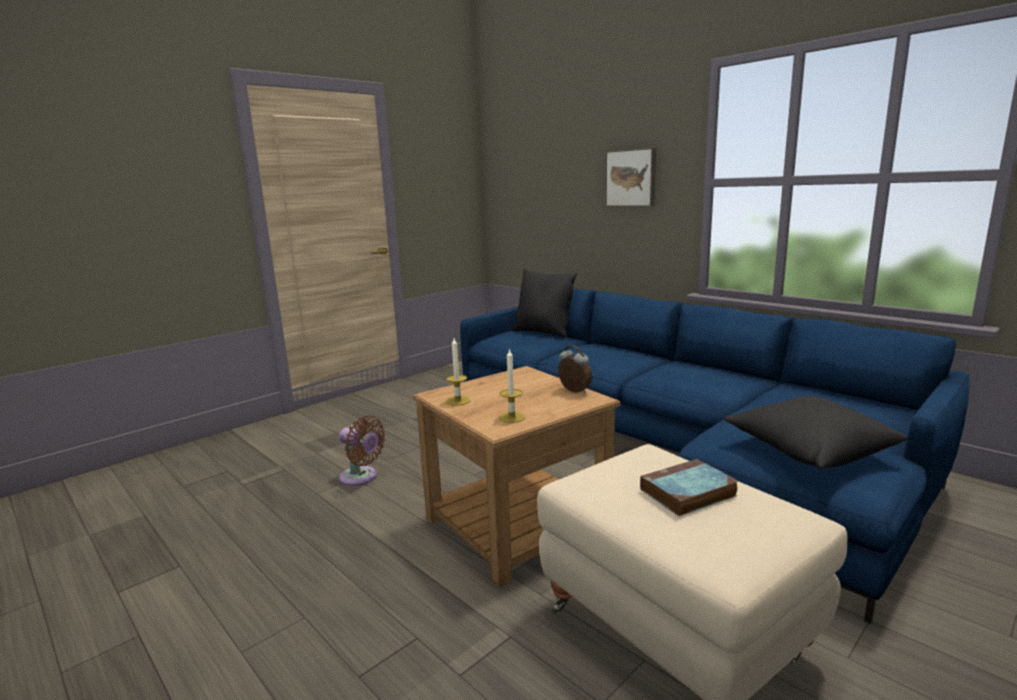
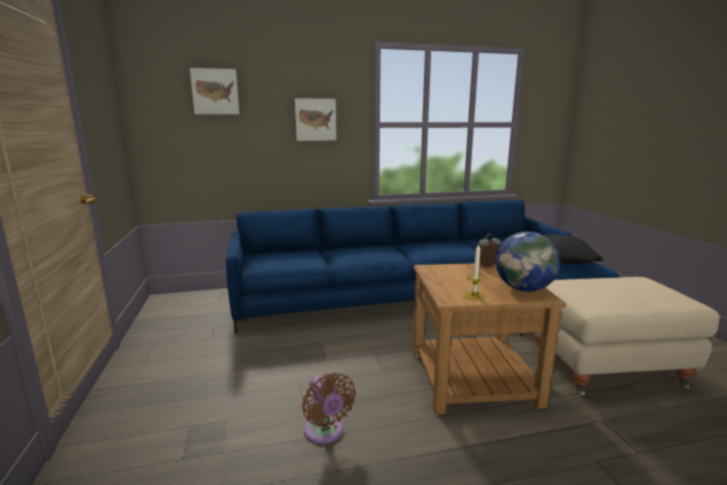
camera: 60 degrees left, 0 degrees up
brown fan [339,416,386,486] -> brown fan turned 90 degrees clockwise [302,373,356,444]
candle [499,348,525,423] -> globe [496,232,560,292]
black pillow [512,268,577,337] -> none
book [640,459,738,516] -> none
none -> picture [189,67,241,115]

